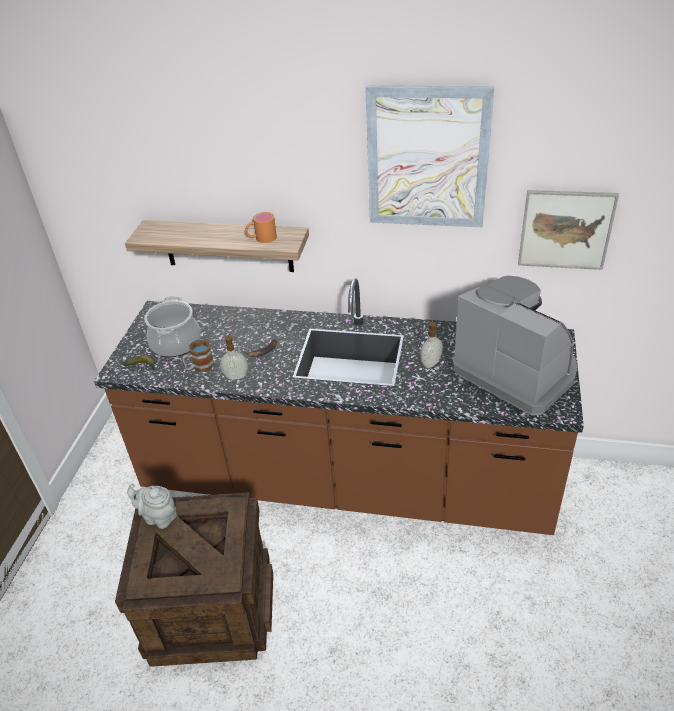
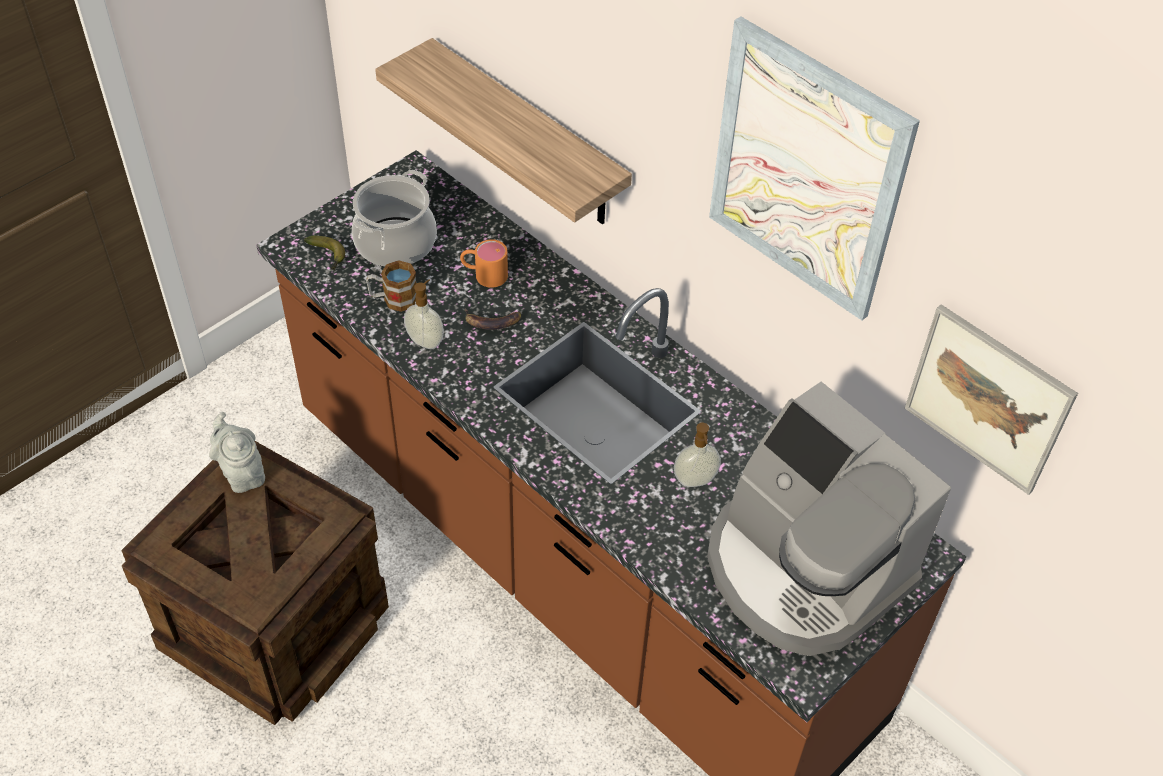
camera: 30 degrees right, 10 degrees up
orange mug [245,212,277,243] -> orange mug moved to [460,239,508,288]
coffee machine [452,276,578,415] -> coffee machine turned 150 degrees clockwise [707,382,951,656]

